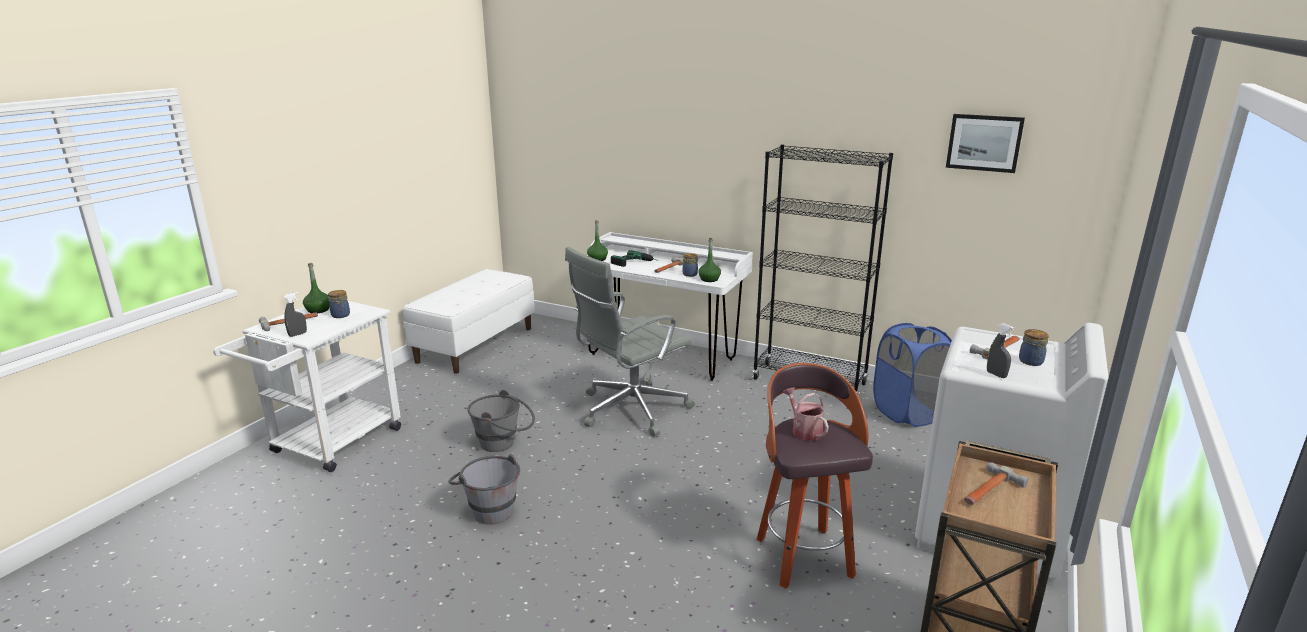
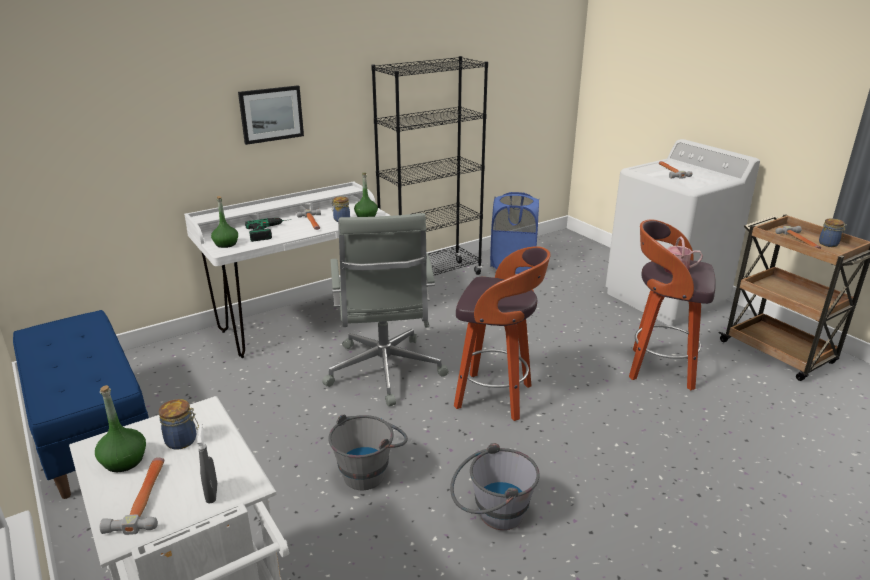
camera: 60 degrees left, 5 degrees up
white bench [403,269,535,374] -> blue bench [13,310,149,499]
picture [946,114,1025,173] -> picture moved to [238,85,304,145]
grey spray bottle [987,323,1015,378] -> none
jar [1019,329,1049,366] -> jar moved to [819,218,847,247]
none -> stool [454,246,551,421]

